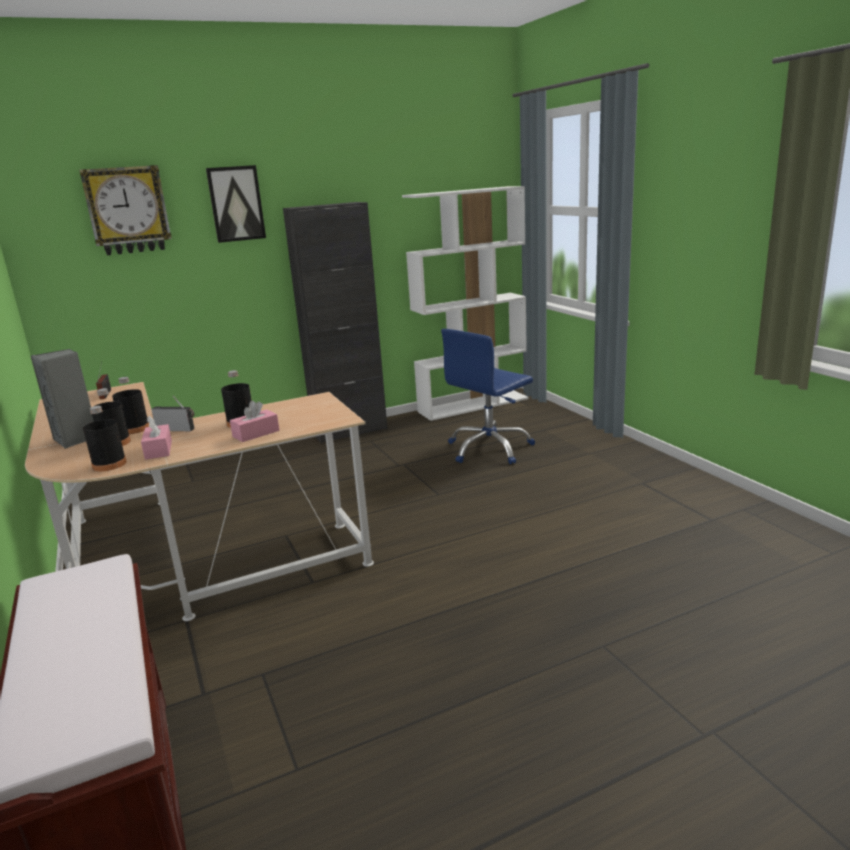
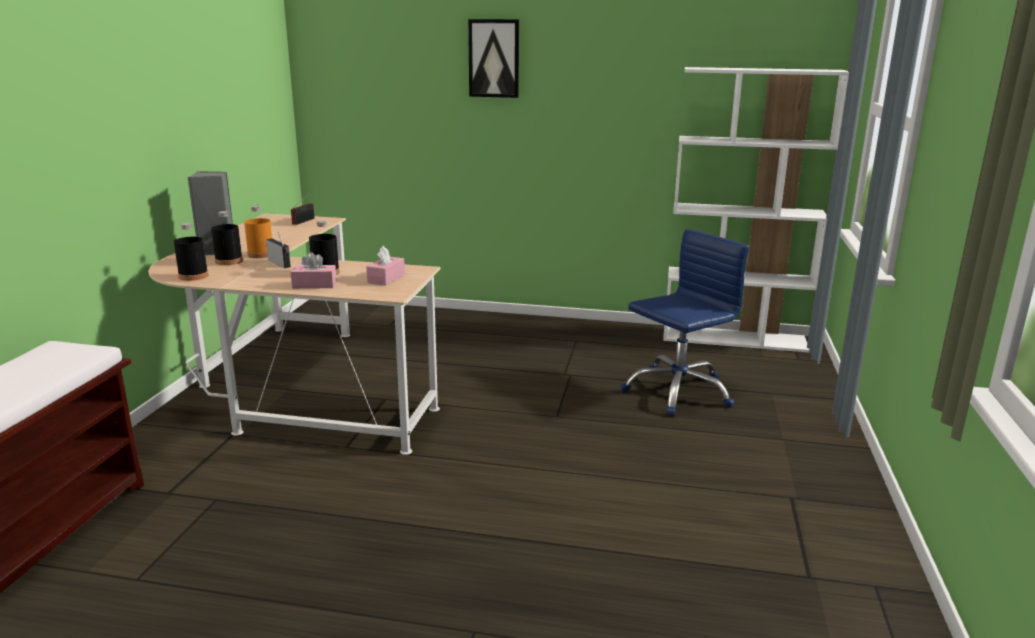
camera: 35 degrees right, 0 degrees up
wall clock [79,165,171,255] -> none
black bottle [112,377,149,434] -> orange bottle [244,206,272,258]
pink tissue box [141,416,172,460] -> pink tissue box moved to [366,246,405,286]
black cabinet [283,202,388,444] -> none
blue office chair [441,329,535,464] -> blue office chair turned 150 degrees clockwise [621,229,749,416]

